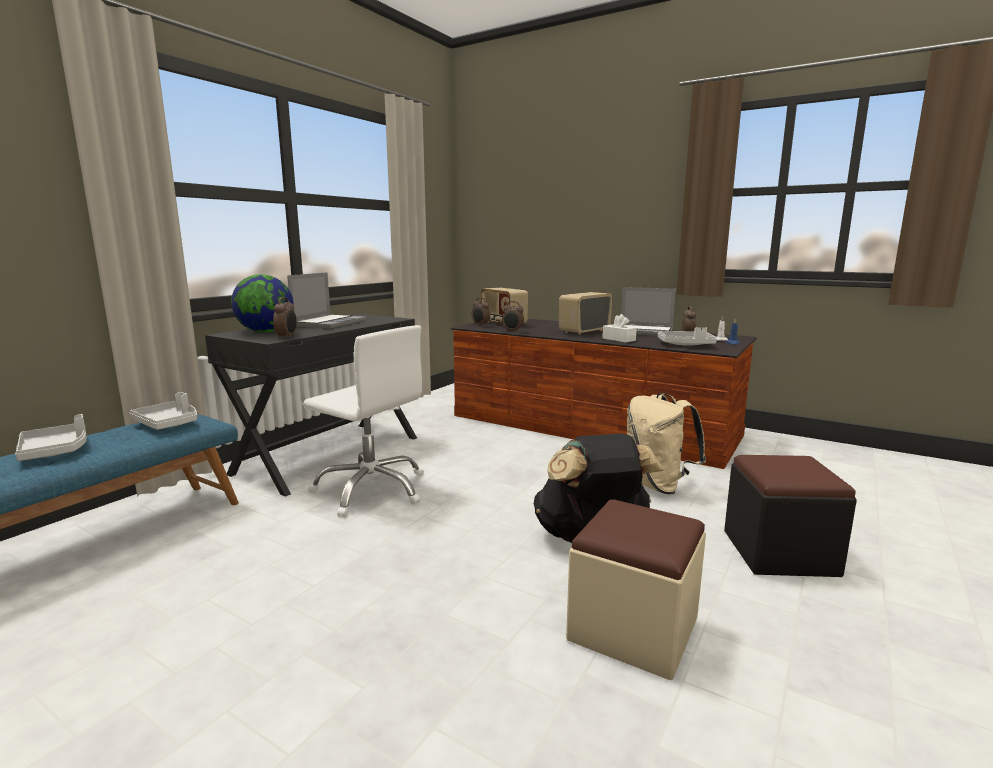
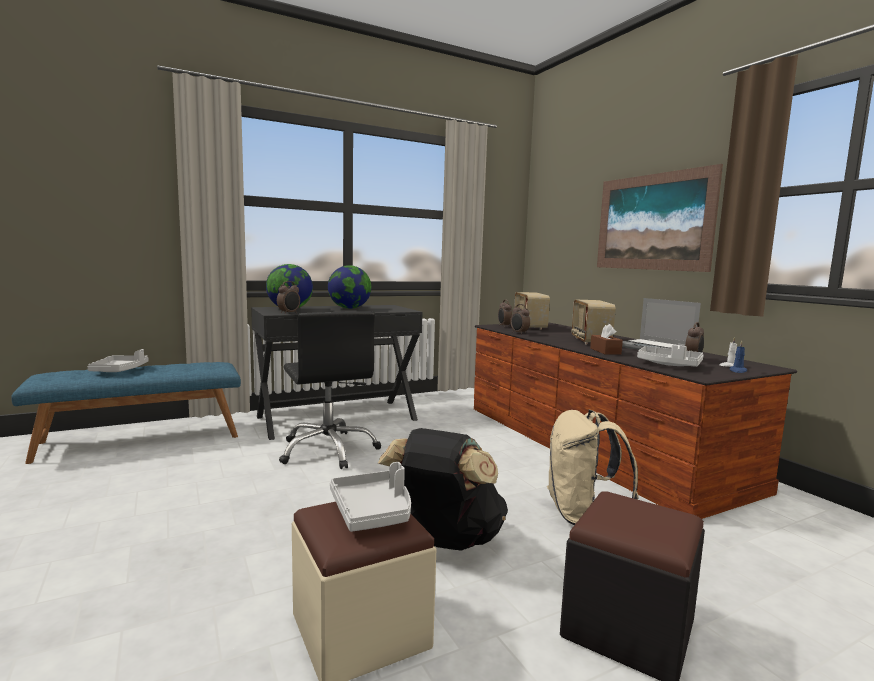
camera: 30 degrees right, 5 degrees down
grey tray [129,392,197,430] -> grey tray moved to [330,462,411,532]
laptop [287,272,366,329] -> globe [328,265,371,309]
white office chair [303,325,424,517] -> black office chair [279,311,381,469]
radio [559,292,612,335] -> radio turned 75 degrees counterclockwise [571,299,616,344]
white tissue box [602,314,637,342] -> brown tissue box [590,324,623,355]
none -> picture [597,164,723,272]

